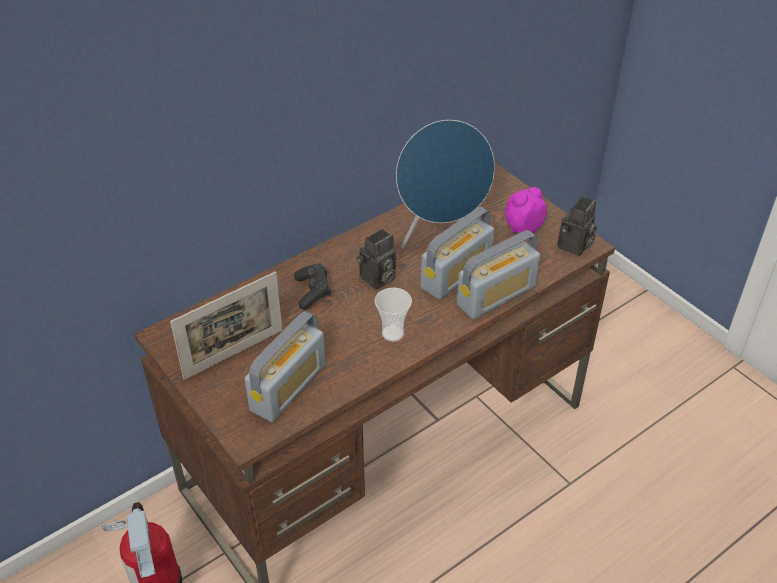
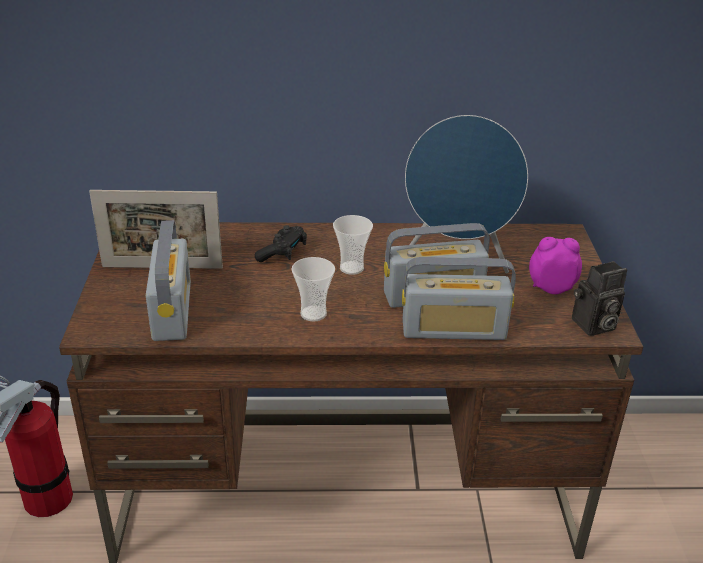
camera: 35 degrees right, 10 degrees down
radio [245,311,326,422] -> radio turned 75 degrees counterclockwise [146,220,191,341]
camera [357,229,396,290] -> cup [333,215,373,275]

